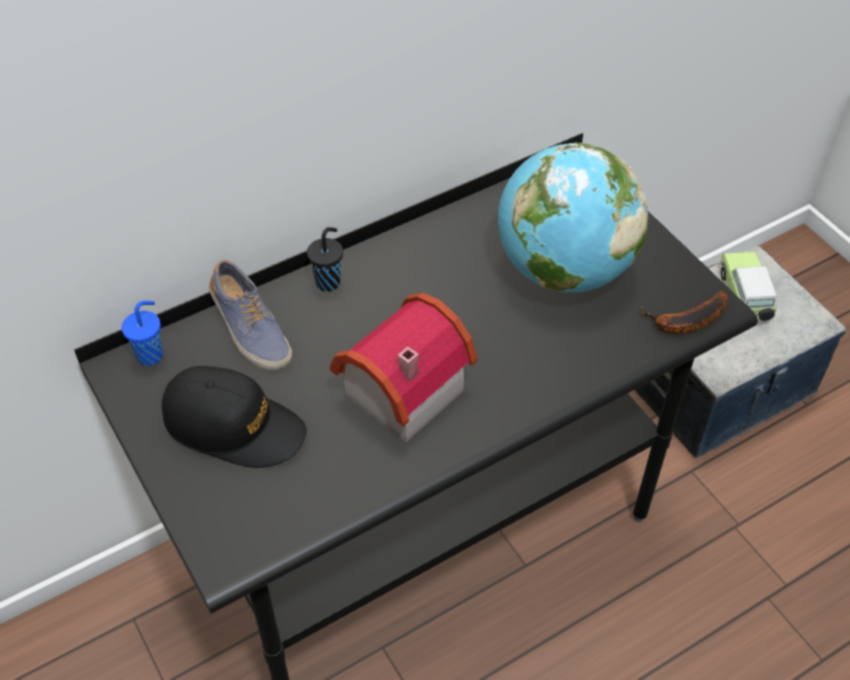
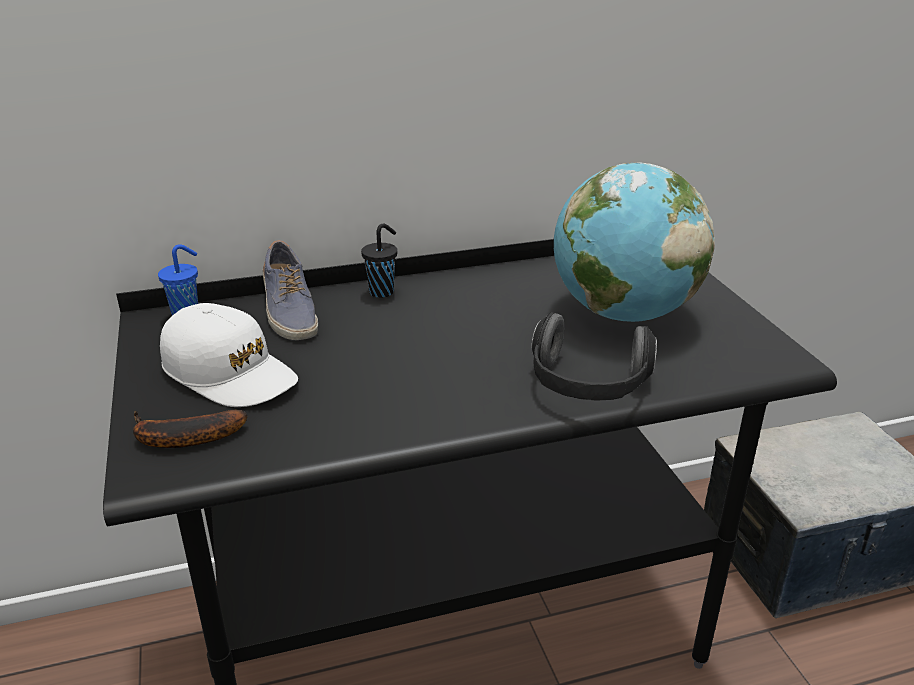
camera: 15 degrees right, 20 degrees down
black cap [162,366,307,468] -> white cap [160,303,298,407]
toy house [330,292,477,443] -> none
banana [641,290,728,334] -> banana moved to [133,410,247,448]
toy car [721,252,777,321] -> none
none -> headphones [531,312,657,401]

